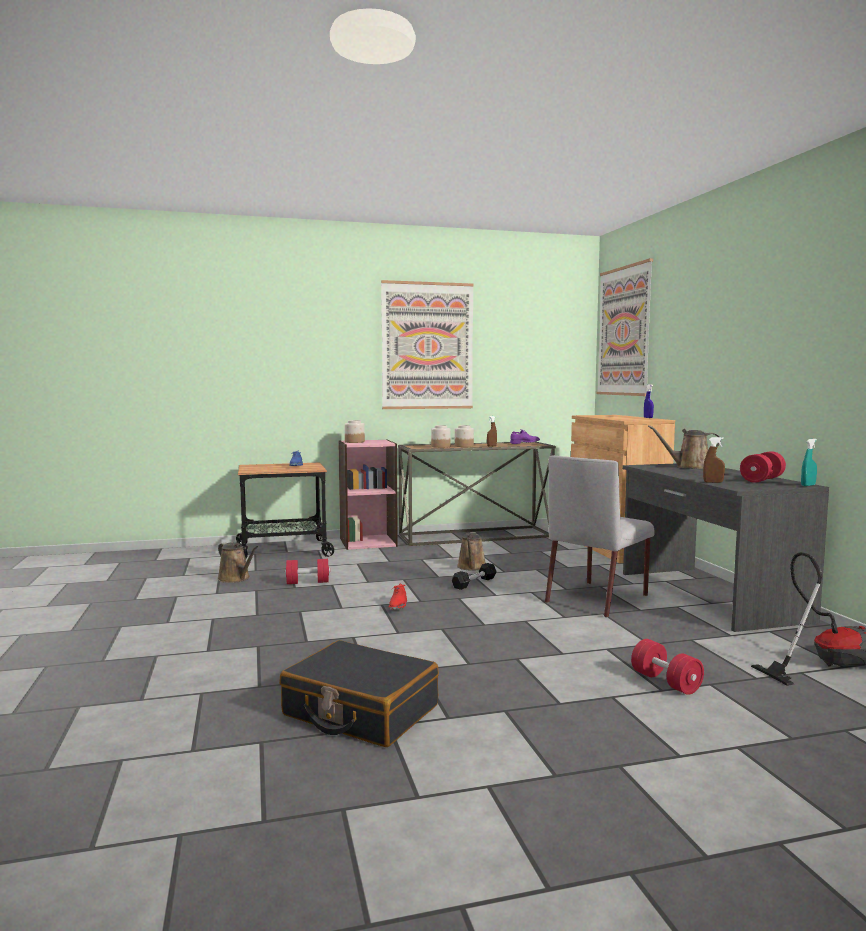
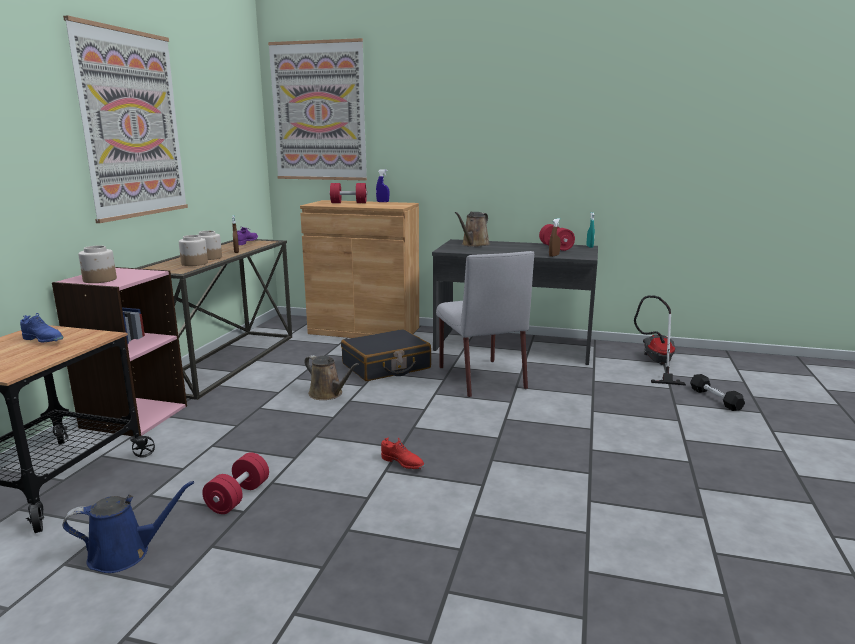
camera: 60 degrees left, 10 degrees up
brown watering can [218,542,258,583] -> blue watering can [63,481,194,573]
black suitcase [279,640,439,747] -> black suitcase moved to [341,329,431,381]
black dumbbell [452,563,496,590] -> black dumbbell moved to [690,374,745,411]
red dumbbell [631,639,704,695] -> red dumbbell moved to [330,183,367,203]

